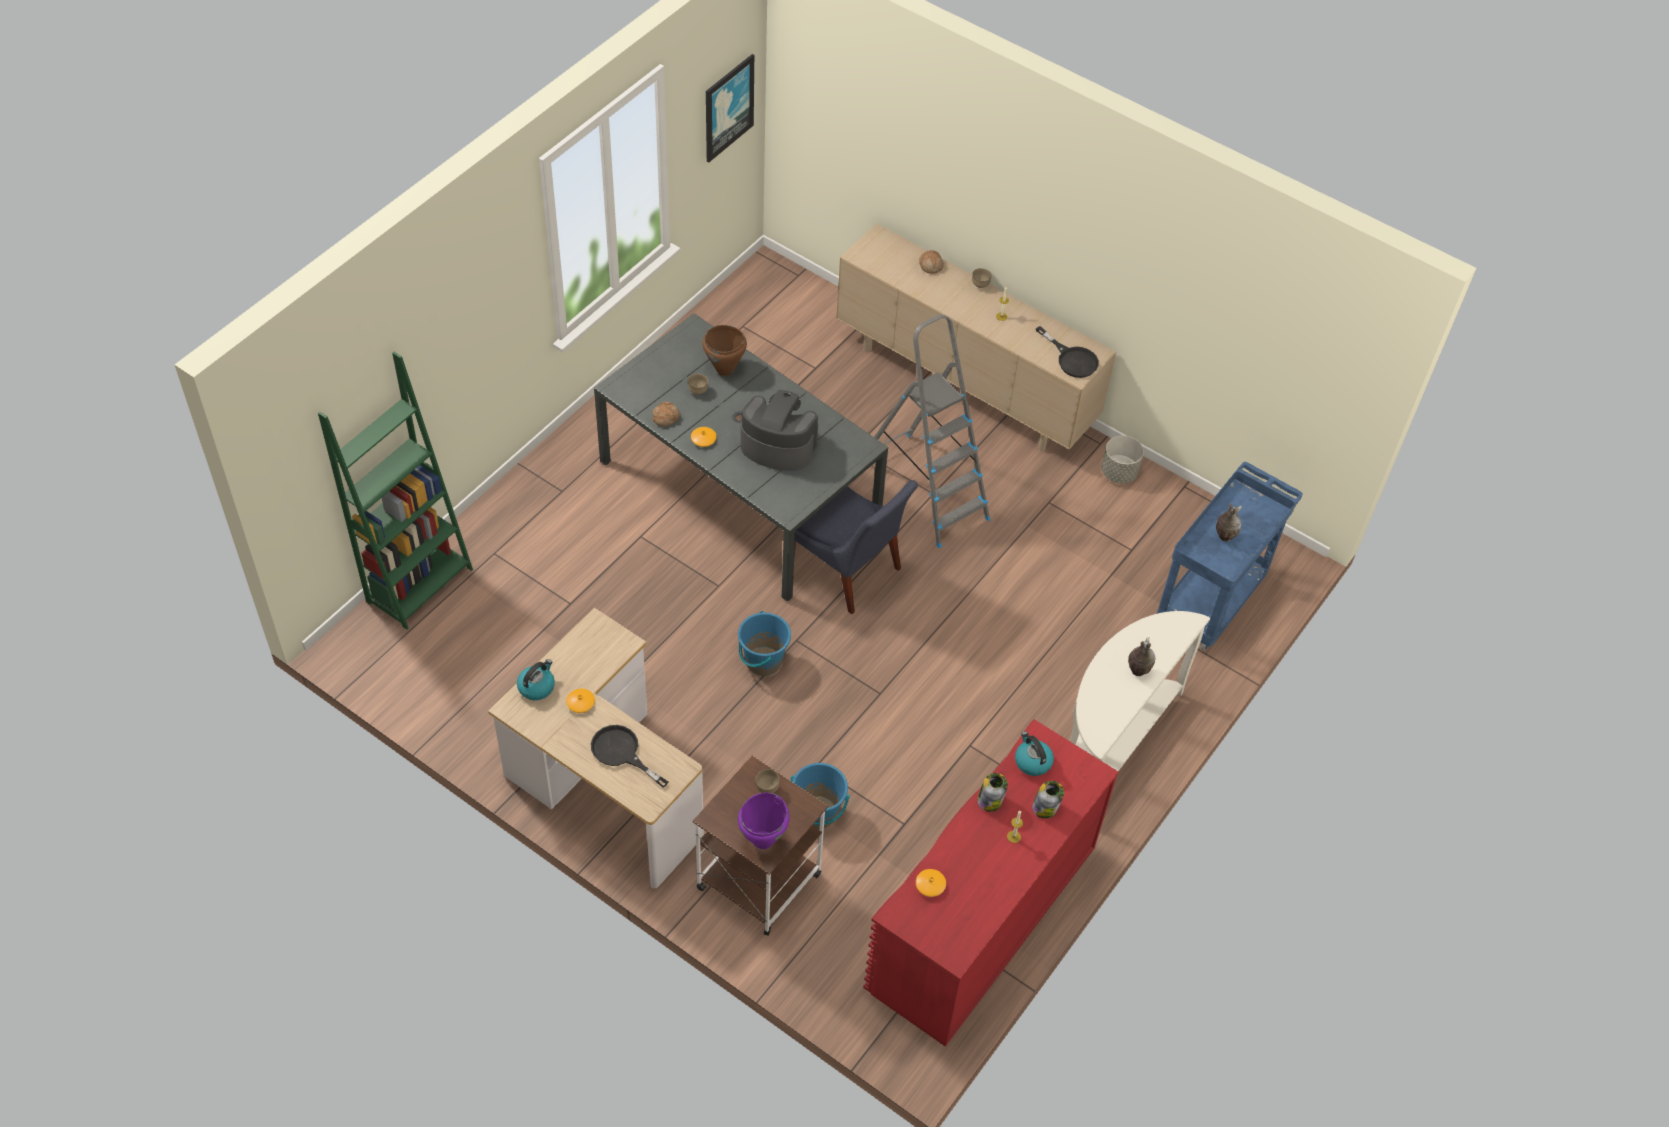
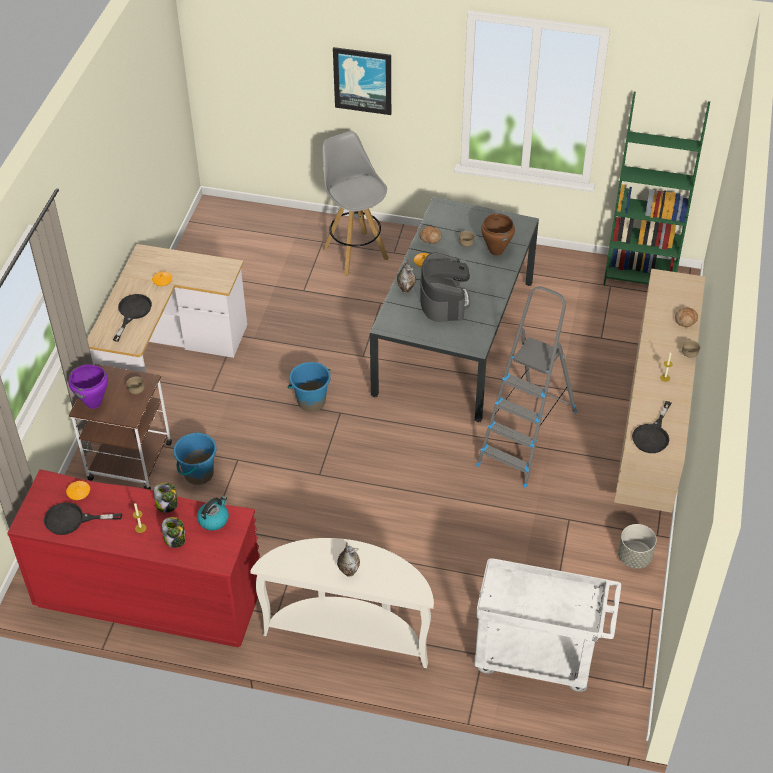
camera: 70 degrees right, 5 degrees down
green bookcase [318,352,473,630] -> green bookcase moved to [603,92,710,285]
kettle [517,659,555,700] -> none
picture [706,54,754,163] -> picture moved to [333,47,391,115]
blue chair [794,480,918,614] -> none
blue cart [1157,462,1303,651] -> white cart [474,558,621,692]
vase [1216,504,1242,541] -> vase moved to [397,260,416,293]
none -> black frying pan [44,502,122,535]
none -> grey stool [322,131,389,276]

